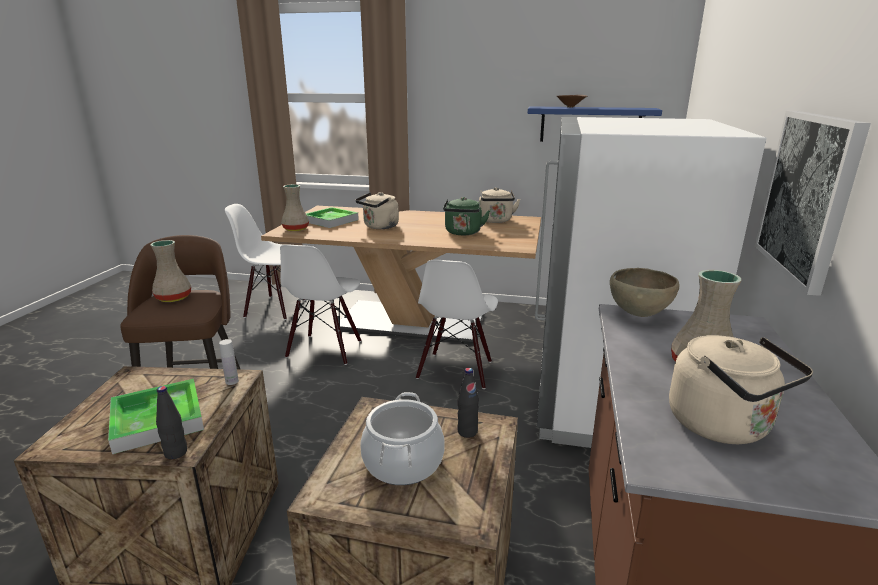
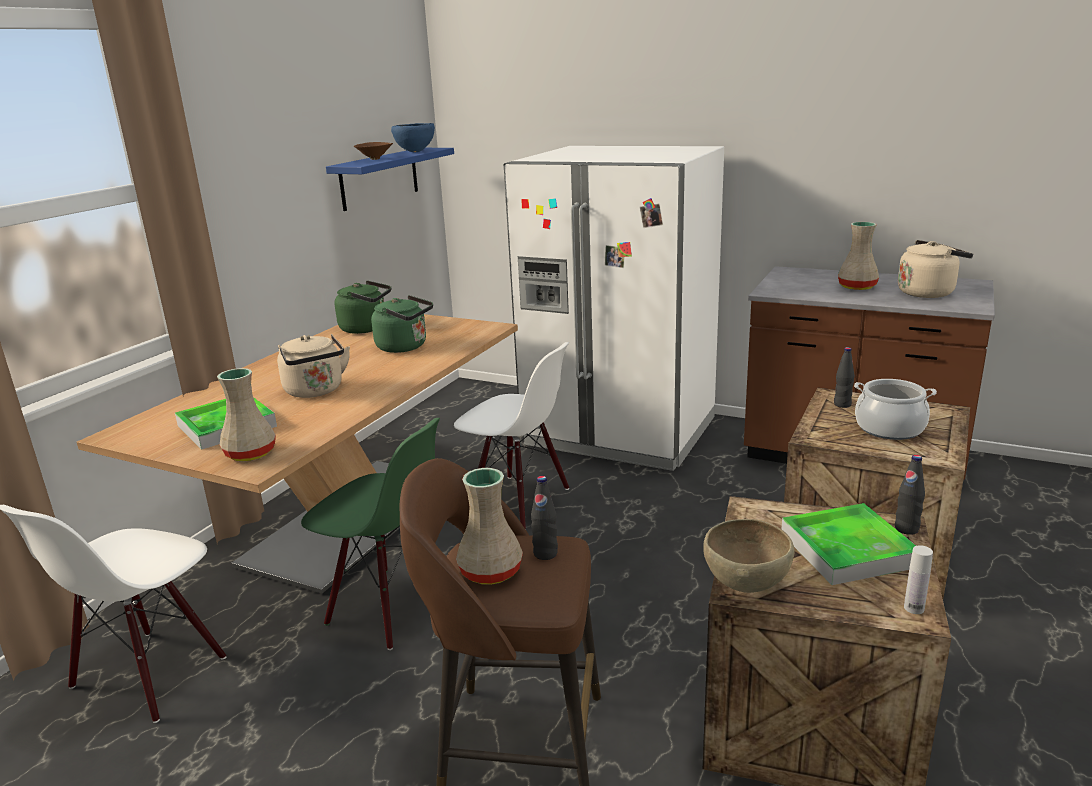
camera: 75 degrees left, 0 degrees up
white bottle [219,339,239,385] -> white bottle moved to [904,545,933,614]
white chair [280,244,361,365] -> green chair [301,418,440,650]
beige kettle [479,187,520,223] -> green kettle [335,280,391,334]
brown bowl [610,268,679,317] -> brown bowl moved to [703,519,795,593]
picture [754,111,871,296] -> none
none -> blue bowl [391,123,435,152]
none -> black bottle [531,476,558,560]

